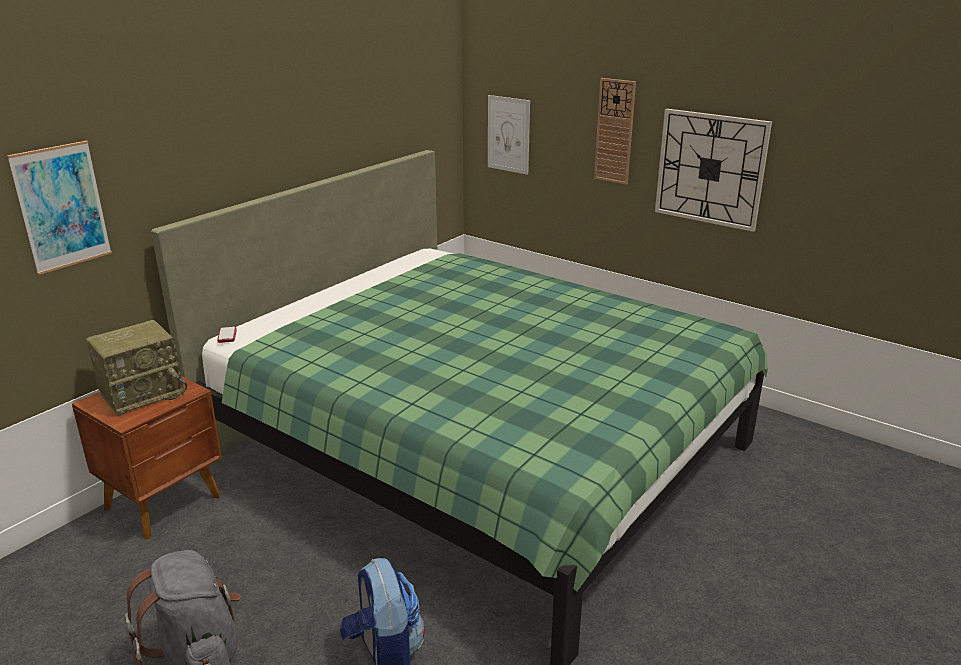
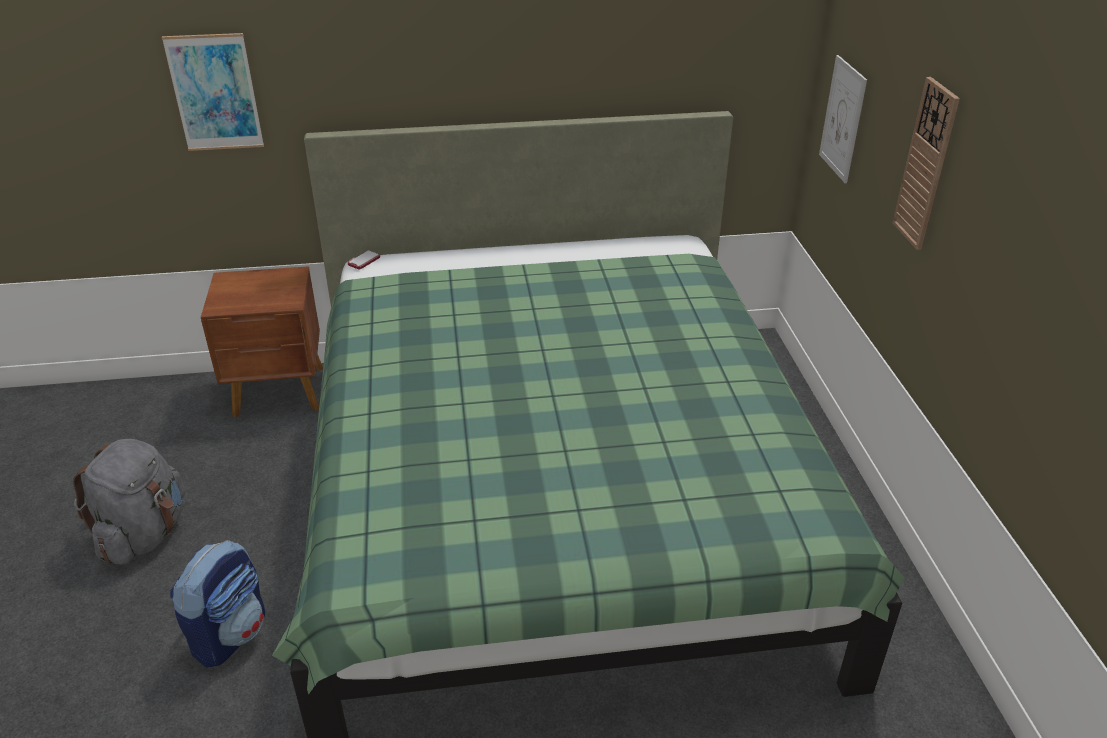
camera: 45 degrees right, 10 degrees up
radio [86,320,187,416] -> none
wall clock [655,109,772,232] -> none

